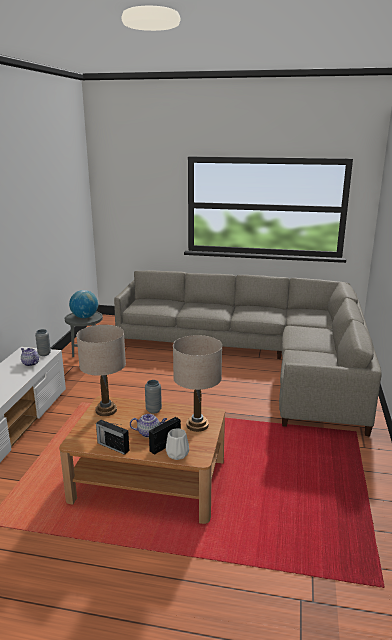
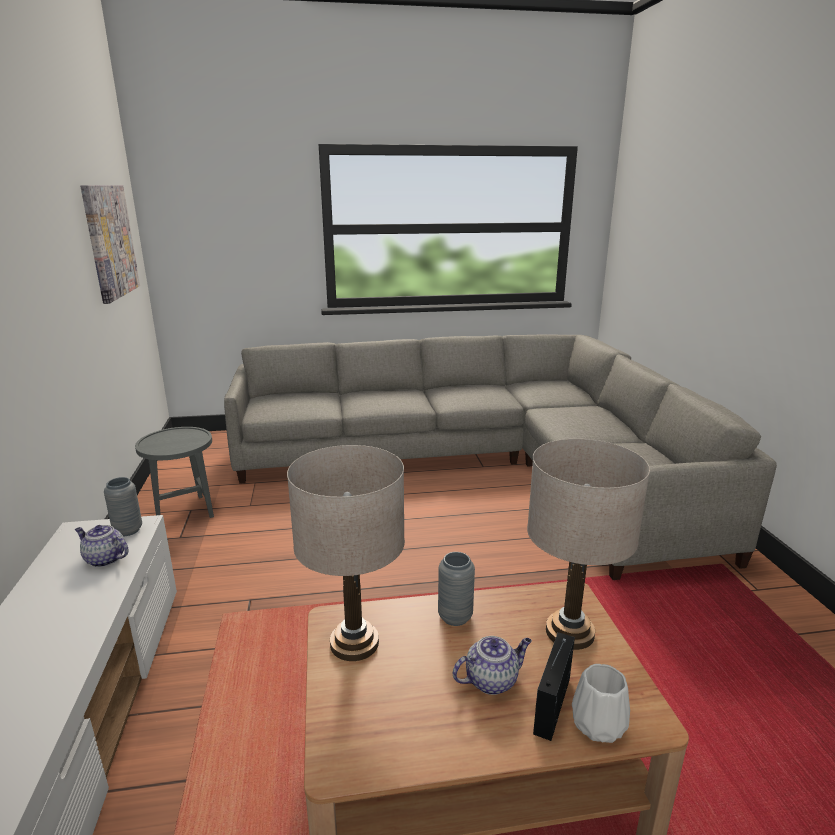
camera: 20 degrees left, 0 degrees up
globe [69,290,98,318] -> none
radio [96,420,129,455] -> none
none -> picture [80,185,140,304]

